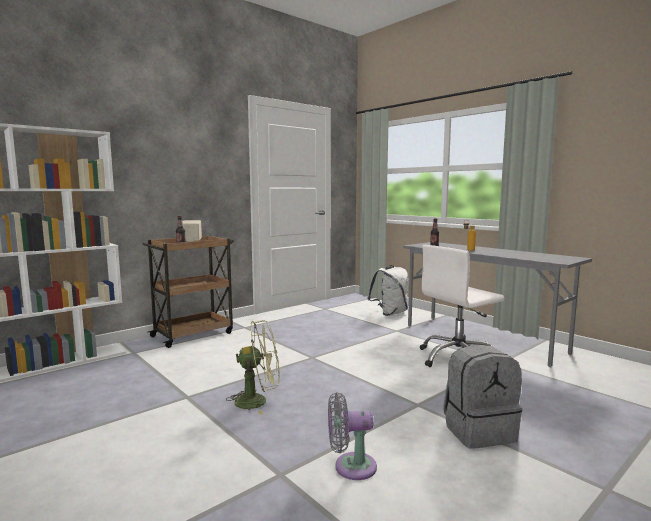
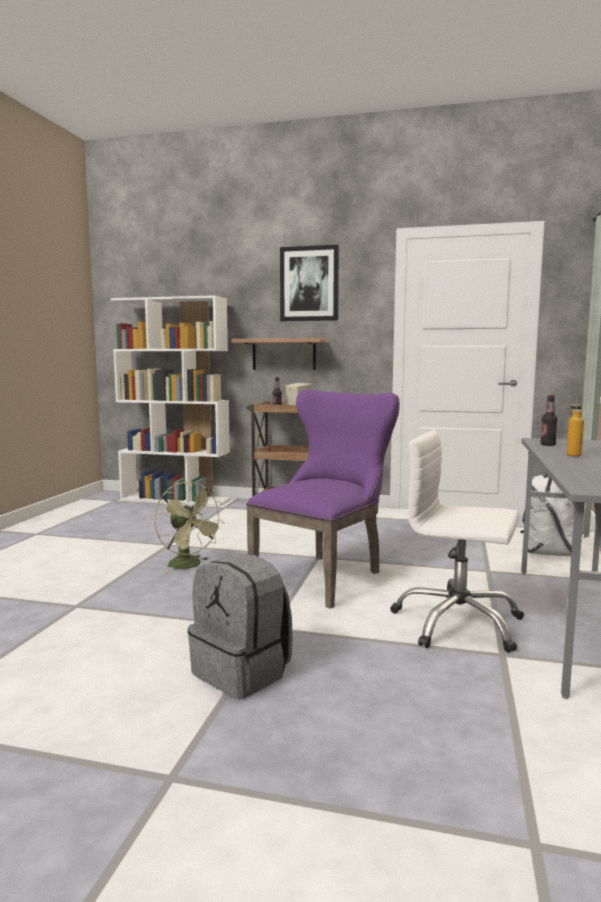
camera: 55 degrees right, 0 degrees up
grey fan [328,392,377,480] -> none
none -> shelf [232,338,327,370]
none -> purple chair [246,390,400,609]
none -> picture [280,245,339,321]

